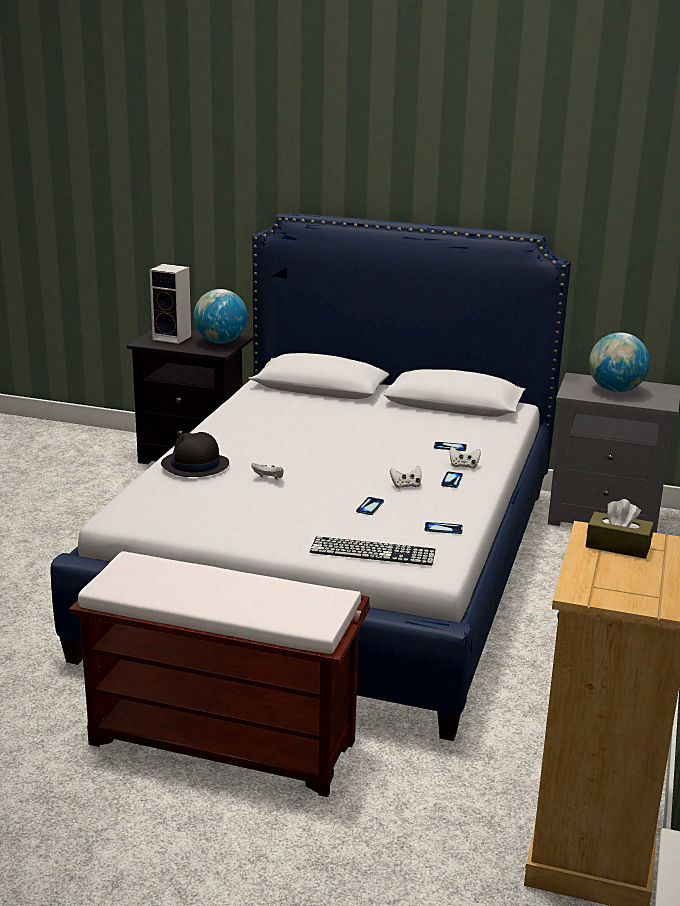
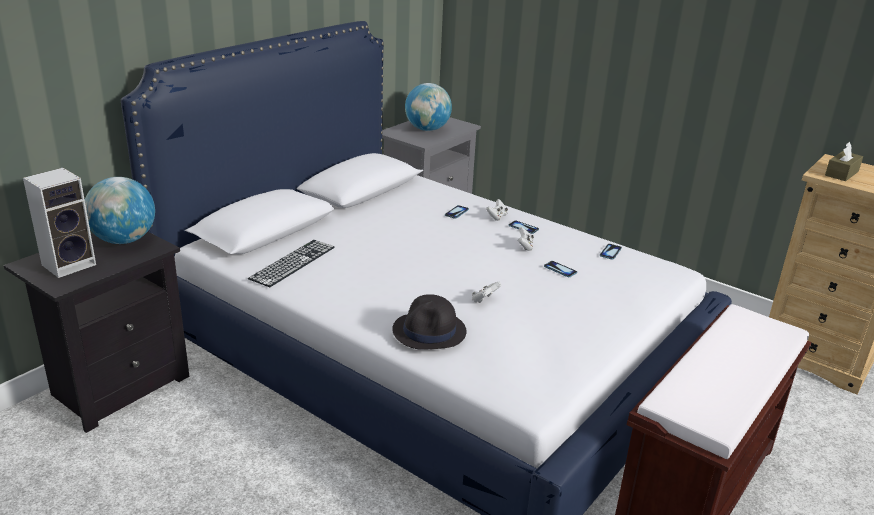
camera: 70 degrees left, 5 degrees up
keyboard [310,537,435,565] -> keyboard moved to [248,240,335,287]

